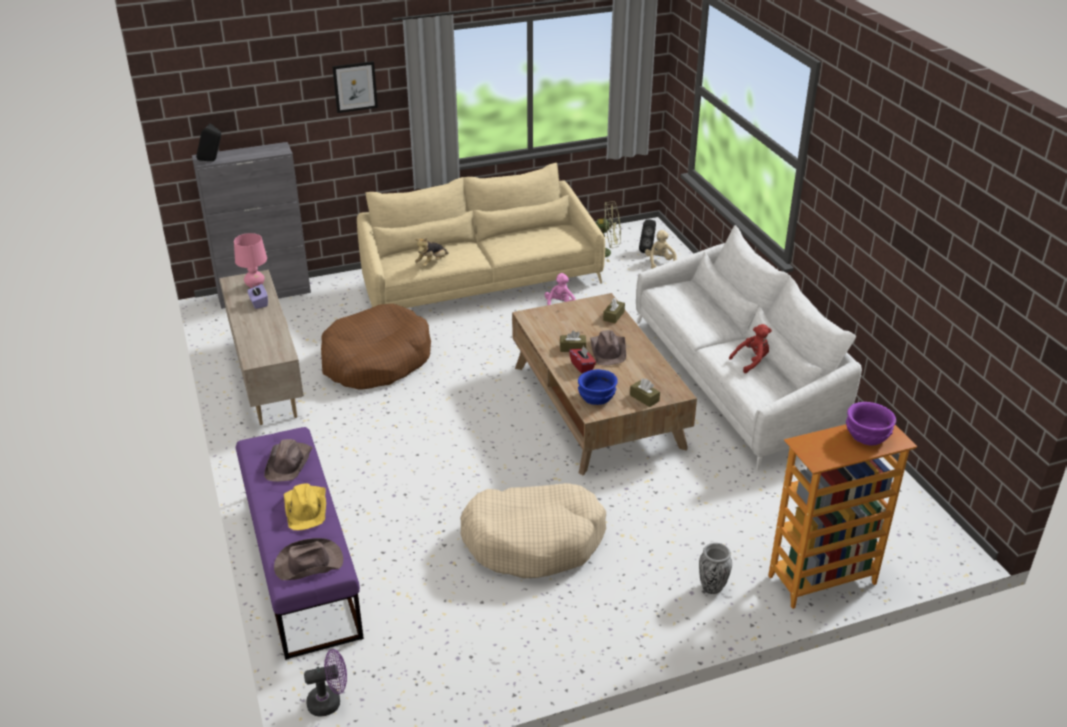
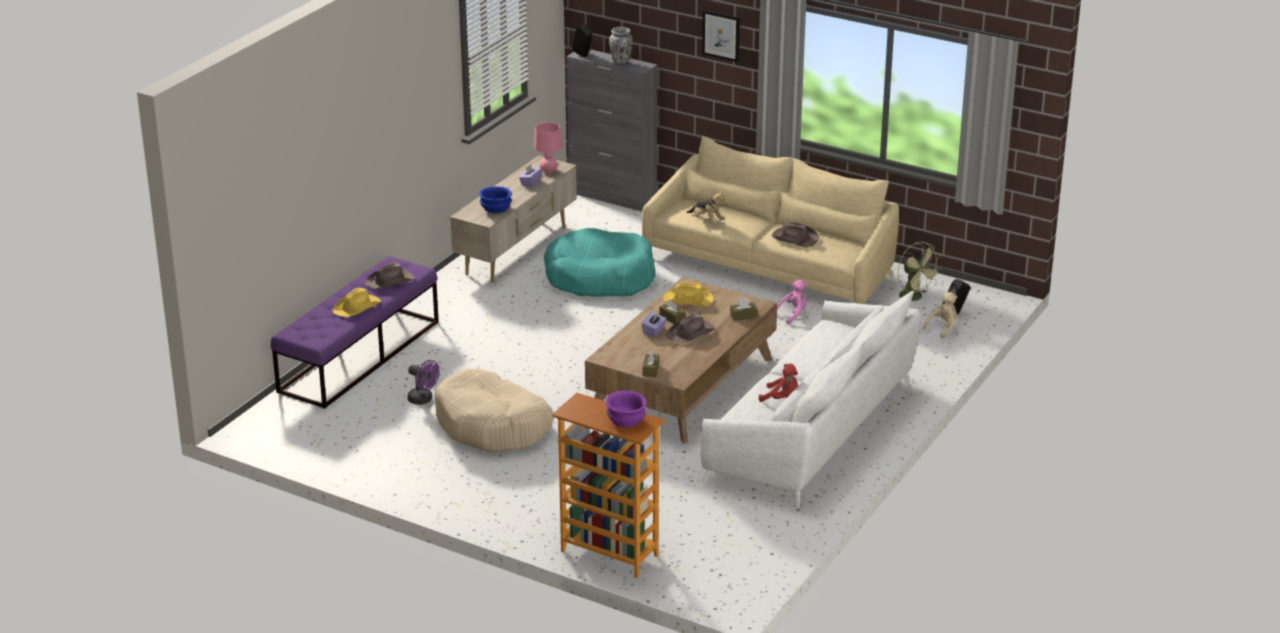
camera: 50 degrees right, 5 degrees down
brown hat [274,538,343,580] -> brown hat moved to [772,221,819,248]
purple fan [304,649,347,717] -> purple fan moved to [407,360,440,405]
brown dog bed [321,304,431,390] -> turquoise dog bed [544,228,655,297]
plush toy [415,238,449,267] -> plush toy turned 135 degrees counterclockwise [686,190,728,223]
red tissue box [569,345,596,373] -> purple tissue box [642,312,666,337]
blue bowl [578,369,618,405] -> blue bowl moved to [479,186,512,213]
vase [699,543,732,594] -> vase moved to [609,27,633,66]
none -> yellow hat [663,283,714,306]

